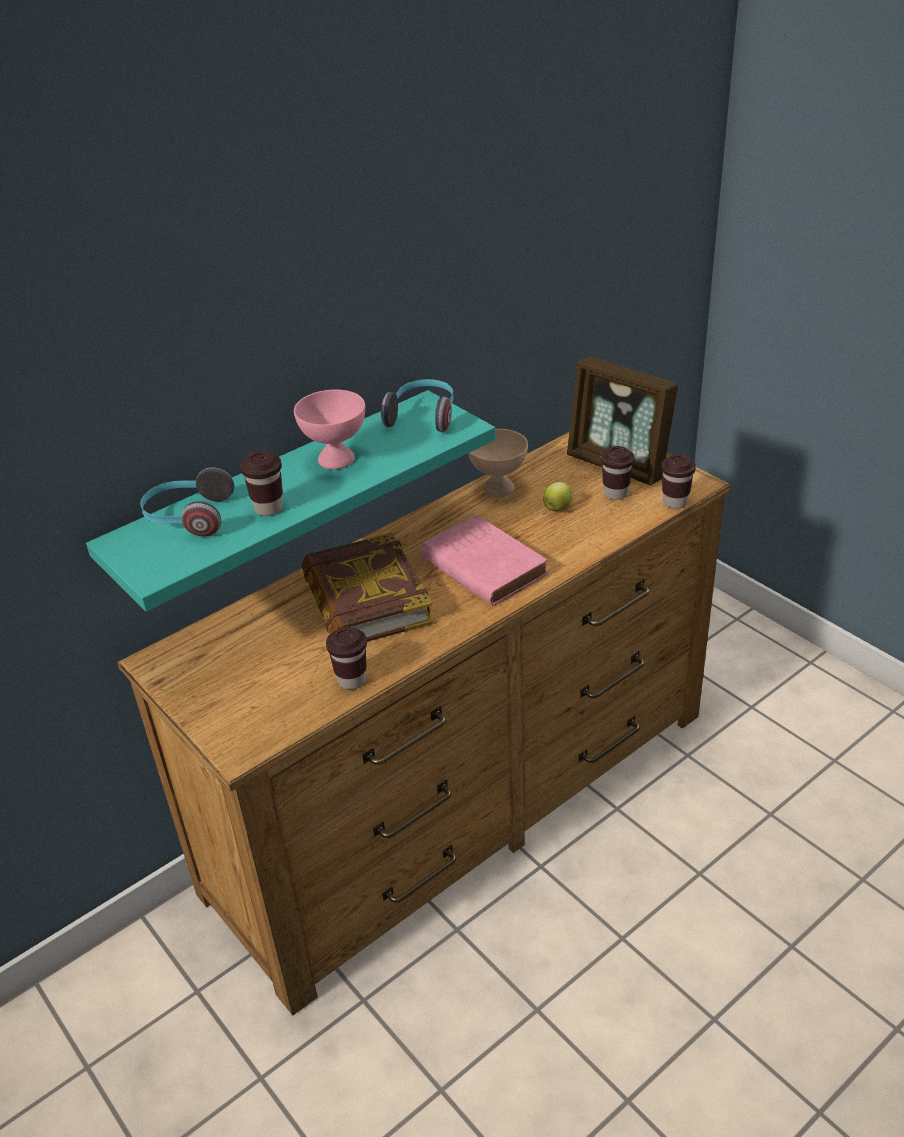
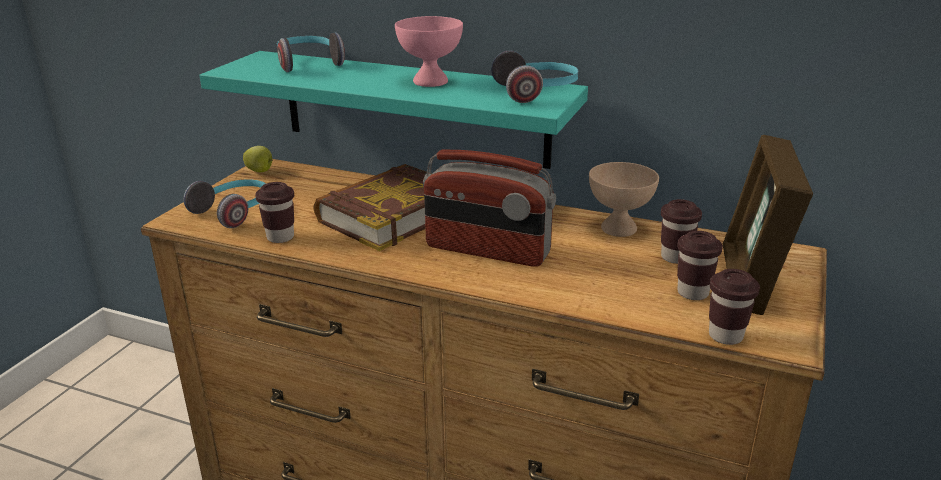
camera: 60 degrees right, 10 degrees down
brown cup [240,451,283,516] -> brown cup moved to [661,199,702,264]
pink book [421,515,548,606] -> radio [423,150,556,267]
apple [543,482,573,511] -> apple moved to [243,146,273,172]
none -> headphones [184,179,266,228]

